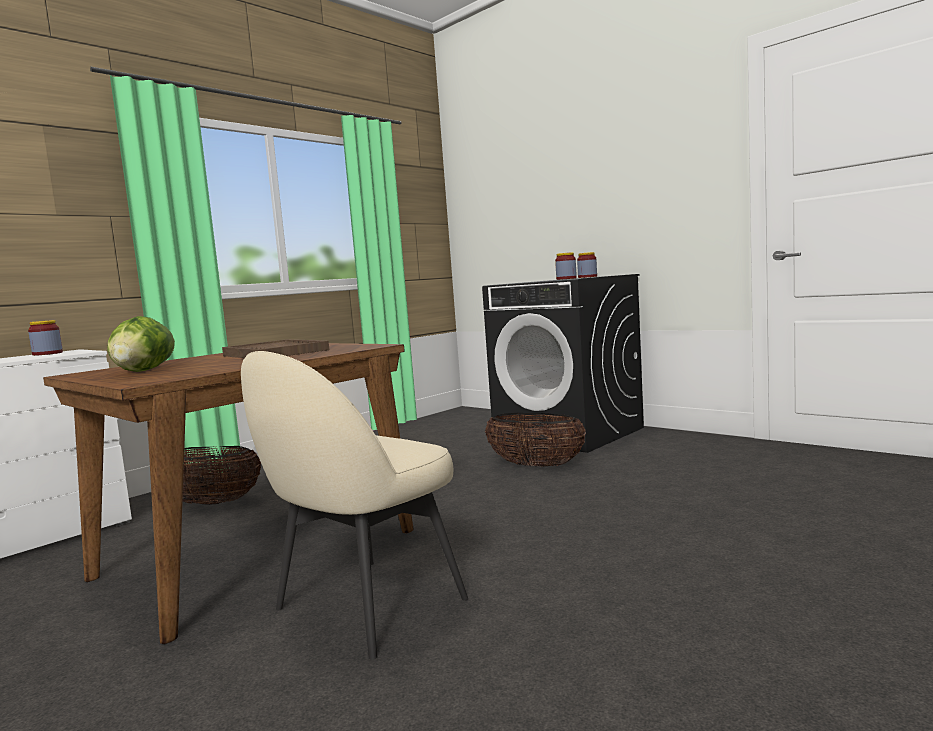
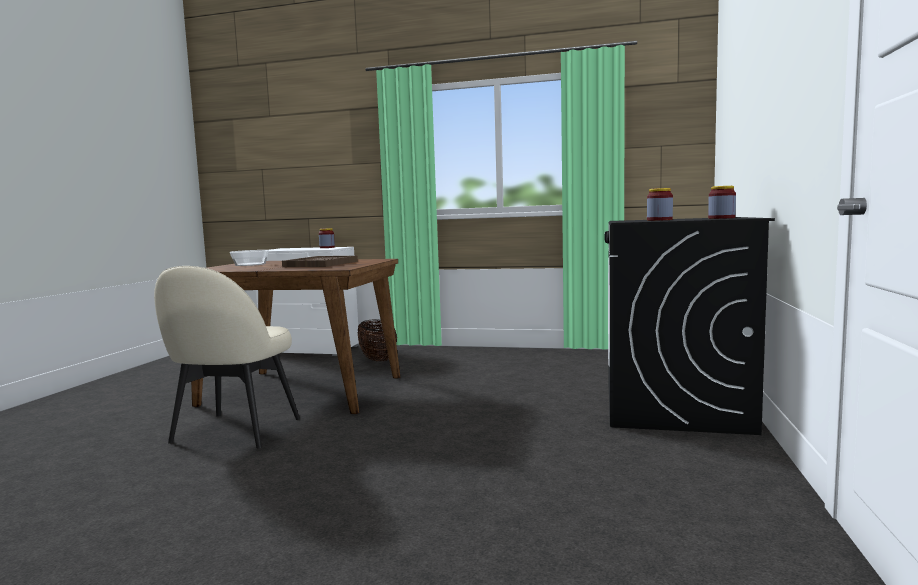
camera: 60 degrees right, 0 degrees up
lettuce [107,316,175,372] -> bowl [230,250,269,266]
beige chair [241,351,468,660] -> beige chair turned 90 degrees counterclockwise [154,266,300,448]
basket [485,413,586,467] -> none

